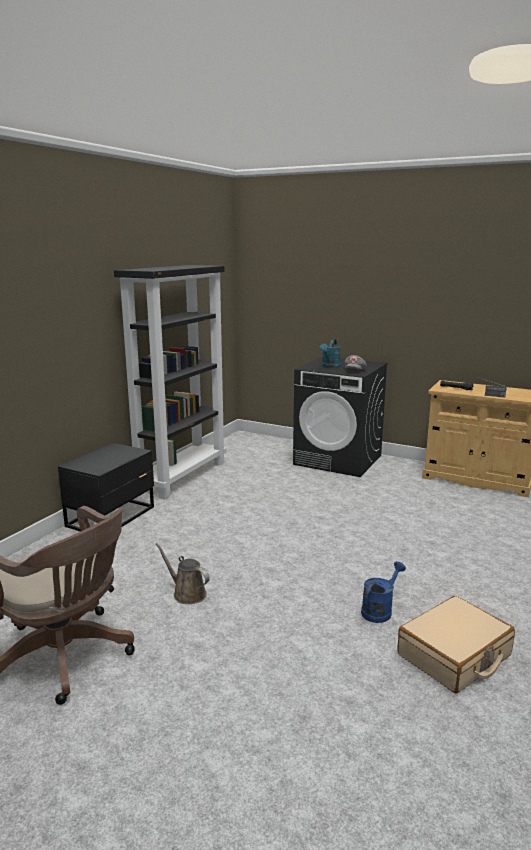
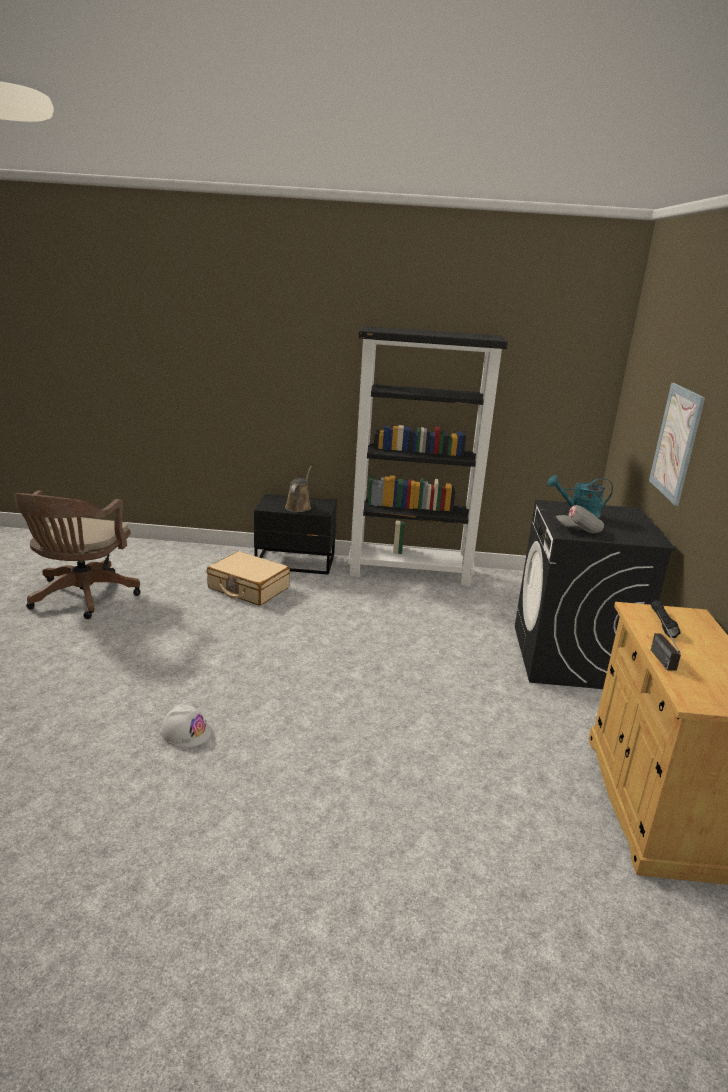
camera: 65 degrees right, 5 degrees up
brown watering can [155,543,210,604] -> brown watering can moved to [285,466,312,512]
blue watering can [361,561,406,623] -> white hard hat [160,704,211,748]
beige suitcase [397,596,515,693] -> beige suitcase moved to [207,551,290,606]
none -> picture [649,383,705,506]

